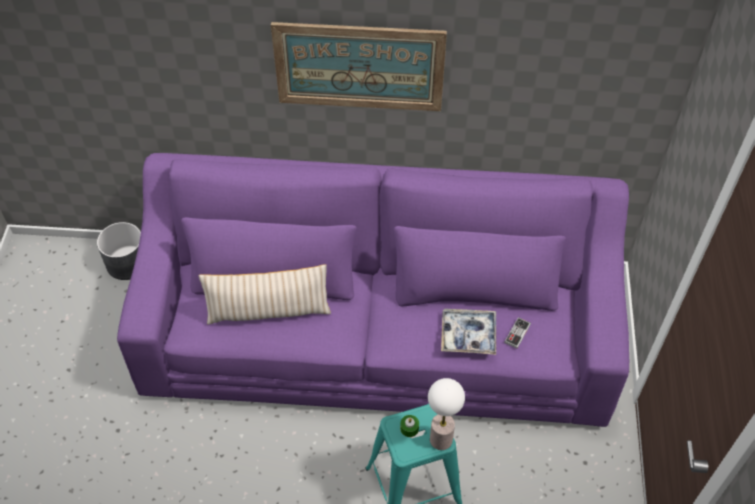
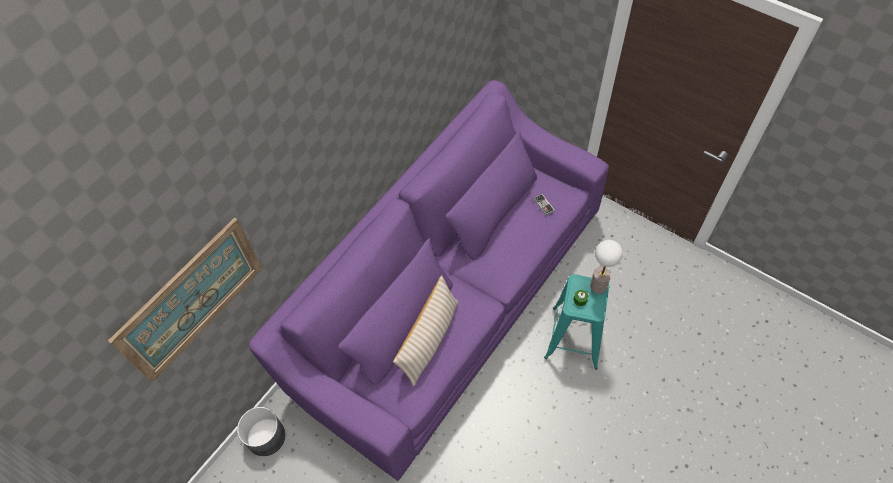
camera: 55 degrees left, 5 degrees up
picture [271,22,447,111] -> picture moved to [108,218,262,382]
tray [441,309,496,355] -> none

